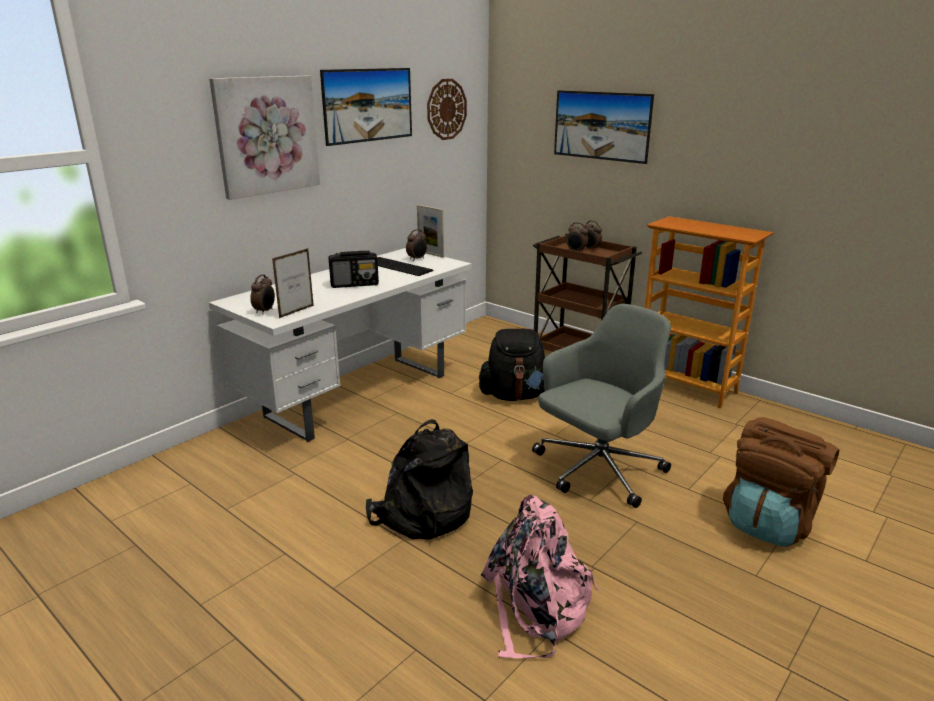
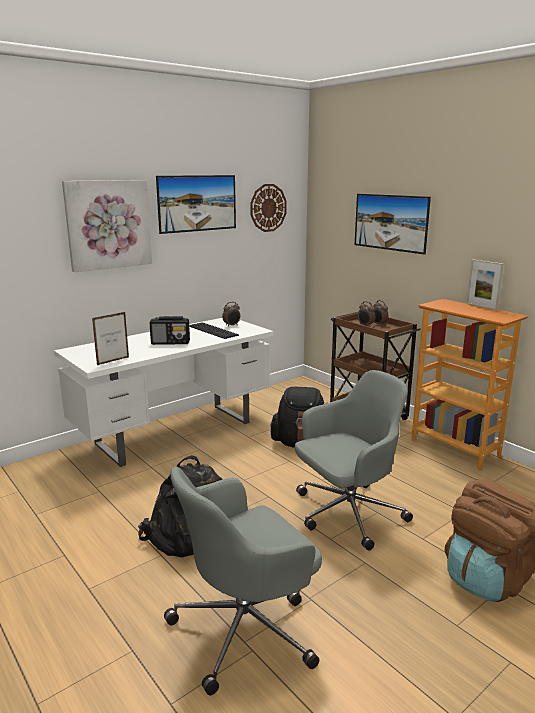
camera: 10 degrees right, 5 degrees down
alarm clock [250,274,275,315] -> none
picture frame [417,205,444,257] -> picture frame moved to [466,259,503,310]
pink backpack [480,495,600,658] -> grey office chair [164,467,322,695]

